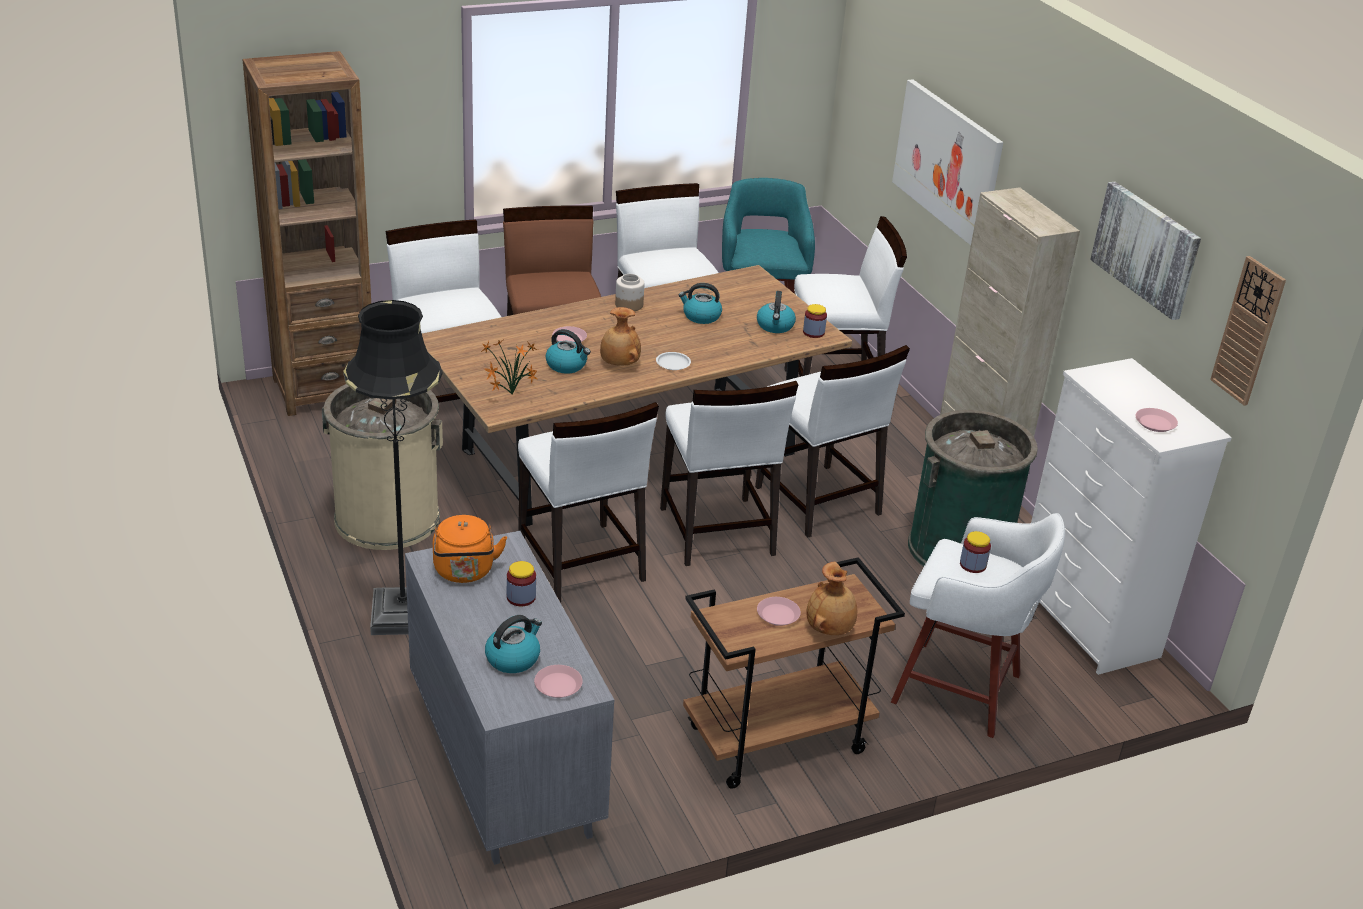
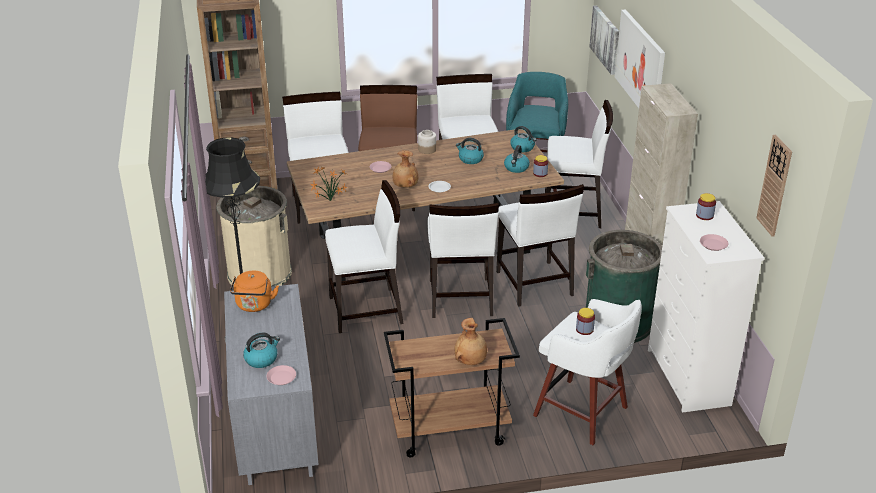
camera: 15 degrees right, 0 degrees up
jar [507,561,536,606] -> jar moved to [696,193,716,220]
white chair [518,402,659,603] -> white chair turned 90 degrees counterclockwise [325,180,404,333]
kettle [546,329,591,374] -> kettle moved to [510,126,537,152]
pink plate [757,597,801,626] -> none
picture [1090,182,1201,320] -> picture moved to [589,6,619,75]

